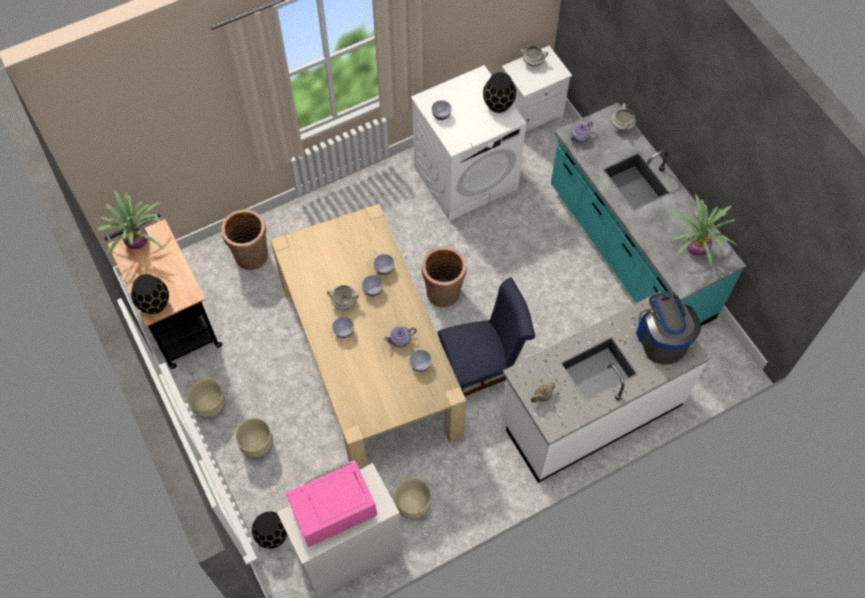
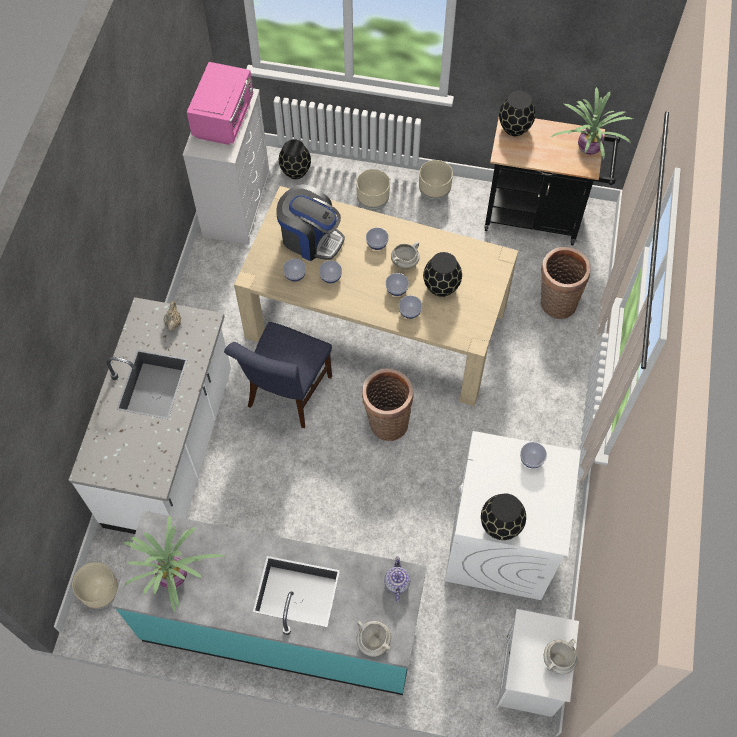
camera: 130 degrees right, 0 degrees up
teapot [384,326,417,348] -> bowl [319,260,342,283]
beige planter [395,478,431,520] -> beige planter moved to [72,562,118,609]
coffee machine [636,292,701,365] -> coffee machine moved to [276,184,345,261]
none -> black vase [423,252,462,297]

